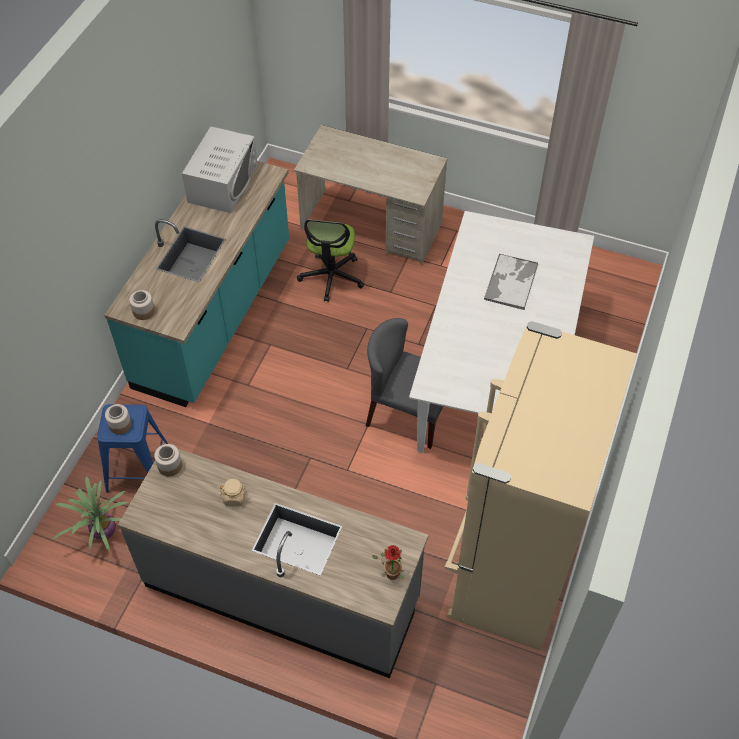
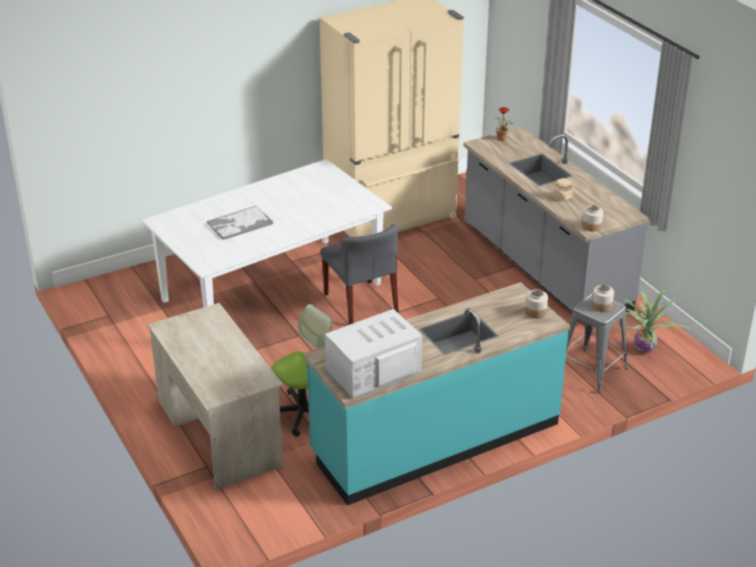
camera: 140 degrees left, 20 degrees down
blue stool [97,404,168,493] -> grey stool [566,293,628,394]

